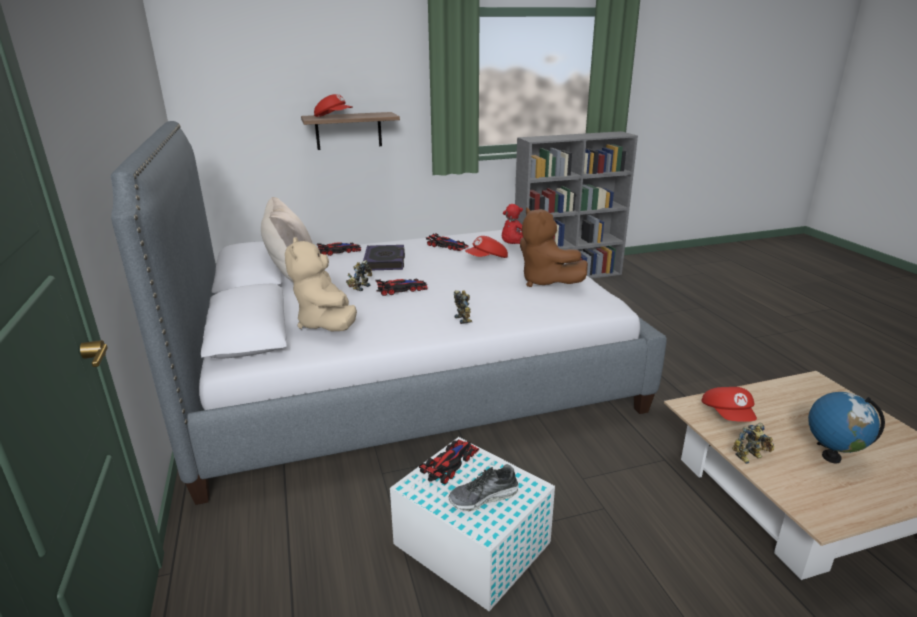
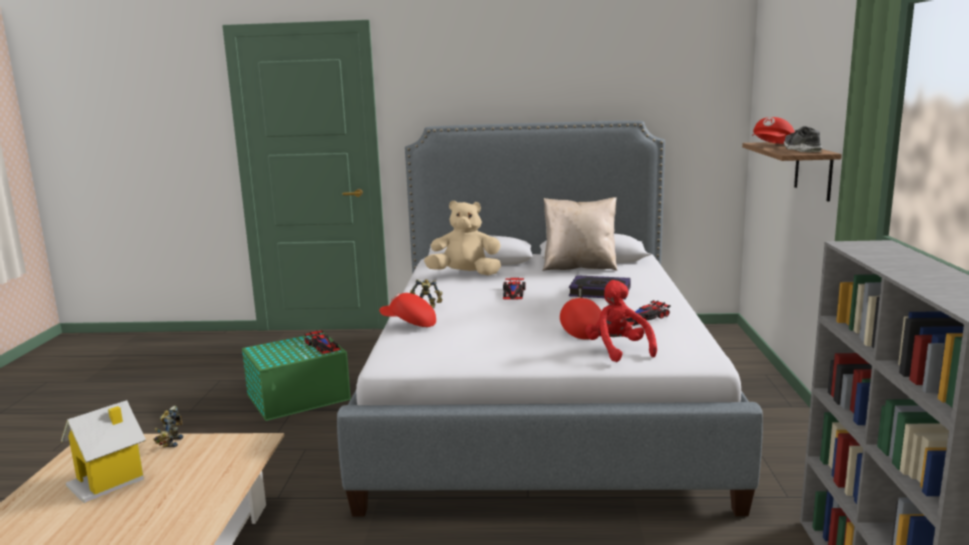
camera: 110 degrees right, 10 degrees down
toy car [317,243,361,256] -> none
toy robot [346,260,372,291] -> none
white storage box [390,437,555,611] -> green storage box [242,332,351,421]
shoe [449,464,519,512] -> shoe moved to [784,126,822,152]
brown plush toy [520,207,588,287] -> none
red cap [702,387,757,422] -> red cap moved to [379,293,436,327]
globe [808,392,885,464] -> toy house [61,400,146,503]

